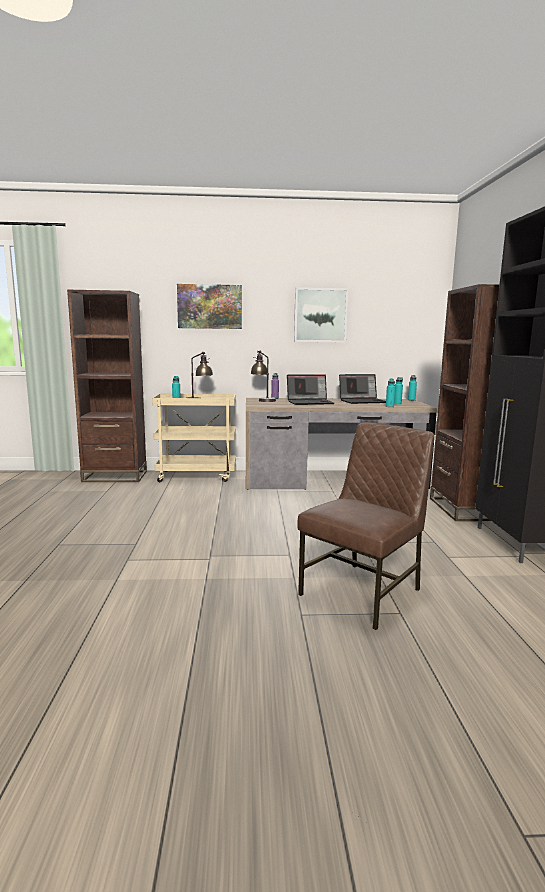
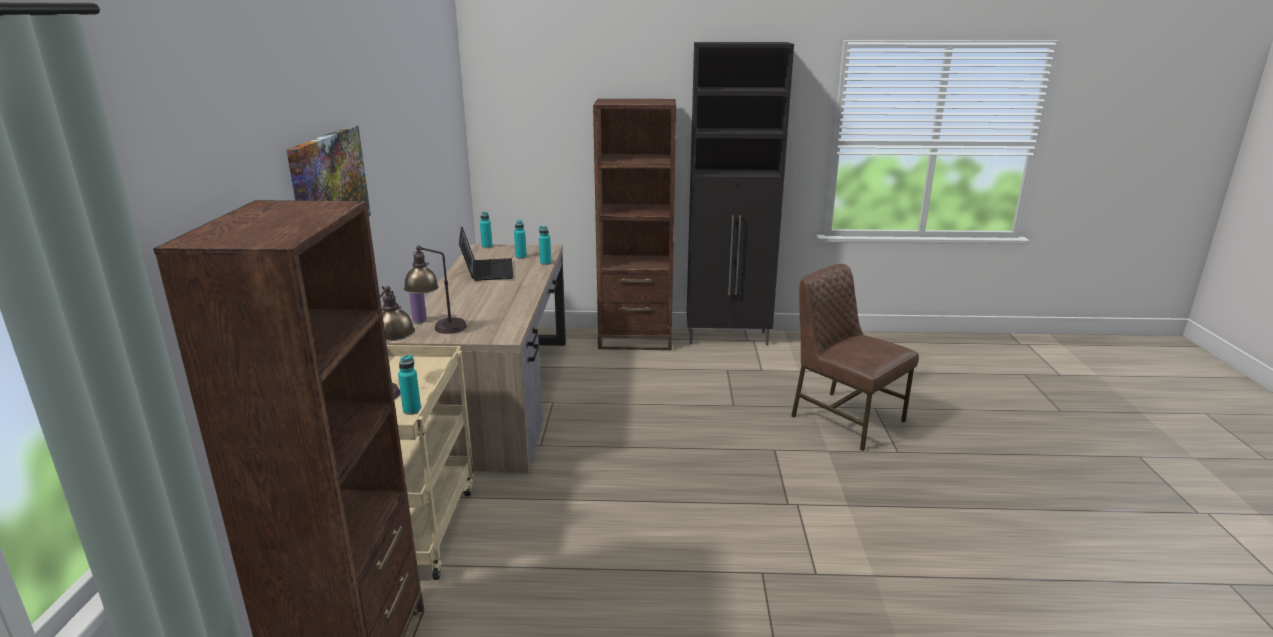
camera: 85 degrees left, 10 degrees up
laptop [287,375,334,405] -> none
picture [294,287,348,343] -> none

